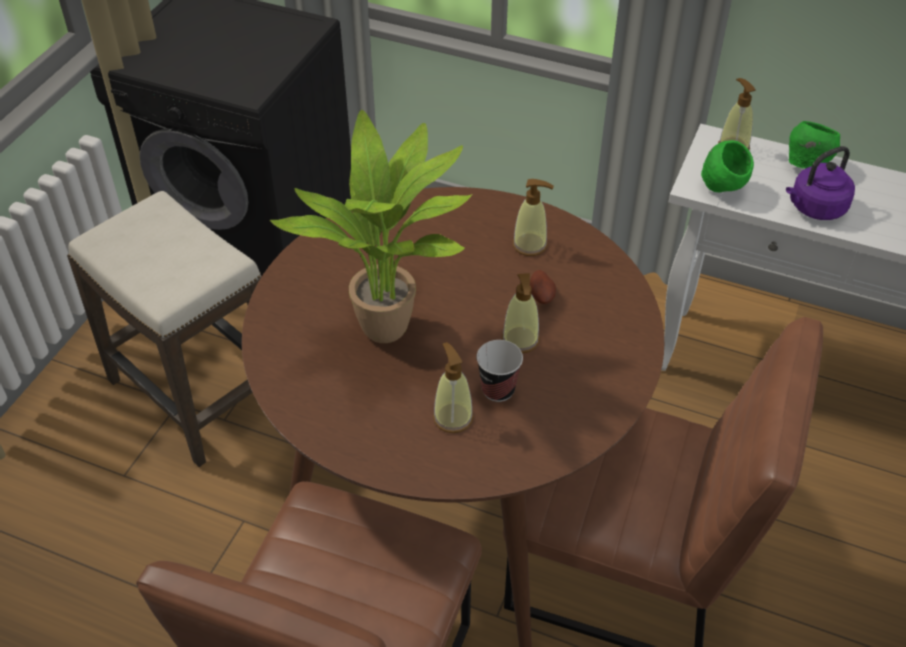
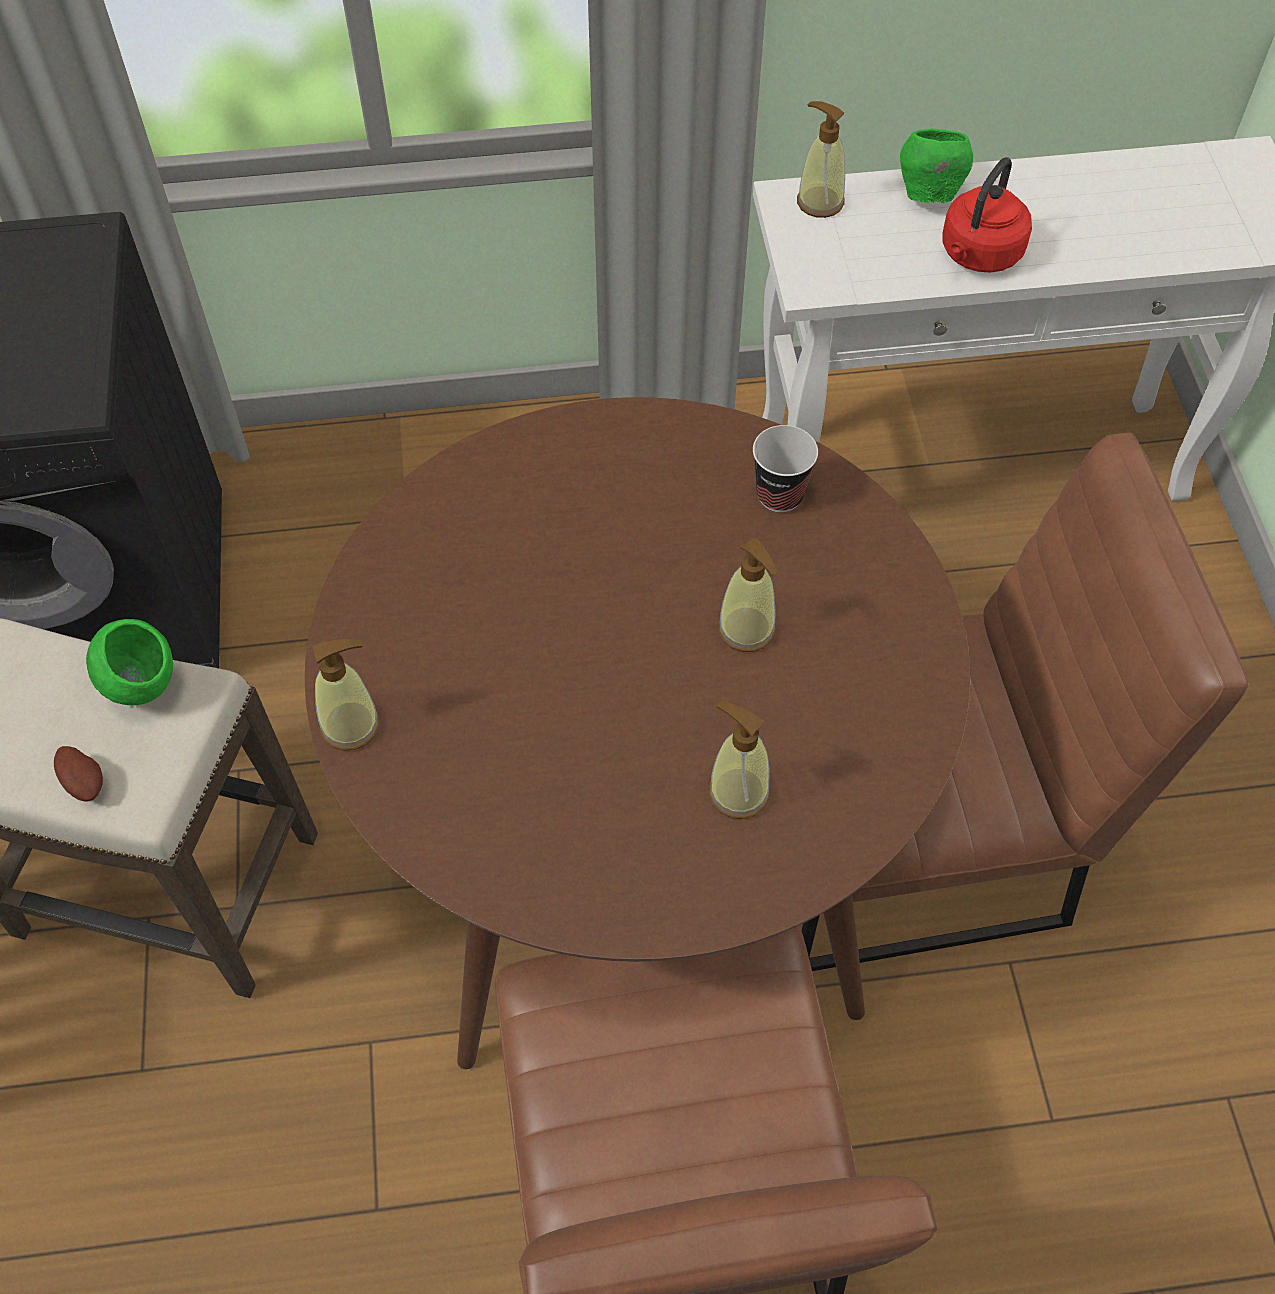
camera: 30 degrees left, 10 degrees up
potted plant [270,110,473,343] -> none
cup [476,340,523,402] -> cup moved to [753,425,818,512]
soap dispenser [513,179,554,256] -> soap dispenser moved to [313,639,380,751]
potato [530,270,556,304] -> potato moved to [54,746,103,801]
green bowl [701,140,754,192] -> green bowl moved to [86,619,173,705]
purple kettle [786,146,855,220] -> red kettle [942,157,1032,273]

